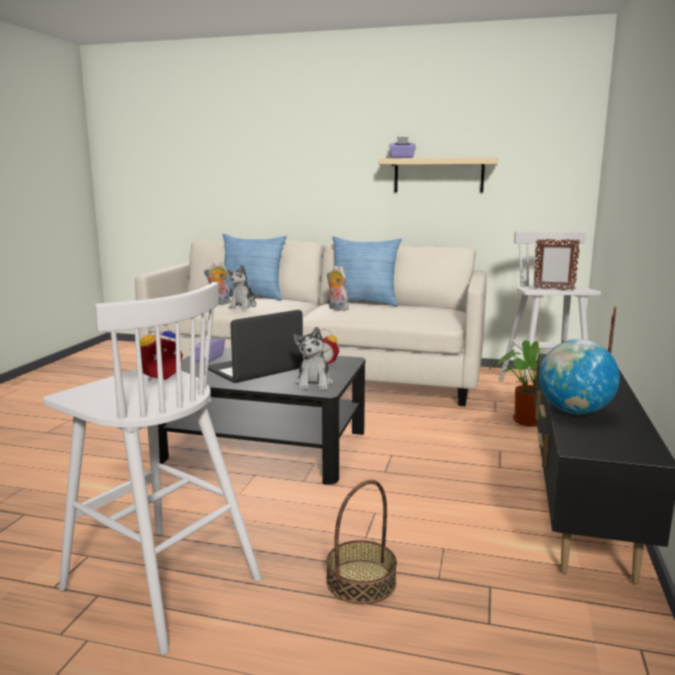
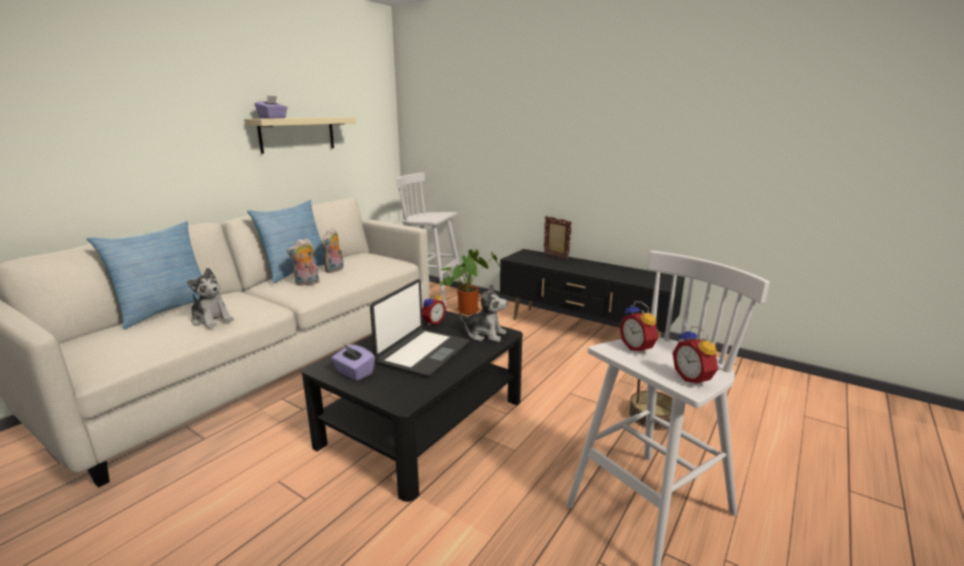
camera: 70 degrees left, 5 degrees up
plush toy [204,262,231,304] -> plush toy moved to [321,228,344,273]
laptop [208,310,303,383] -> laptop turned 135 degrees counterclockwise [370,279,469,377]
picture frame [533,239,580,290] -> none
globe [539,339,620,415] -> none
none -> alarm clock [673,326,718,387]

